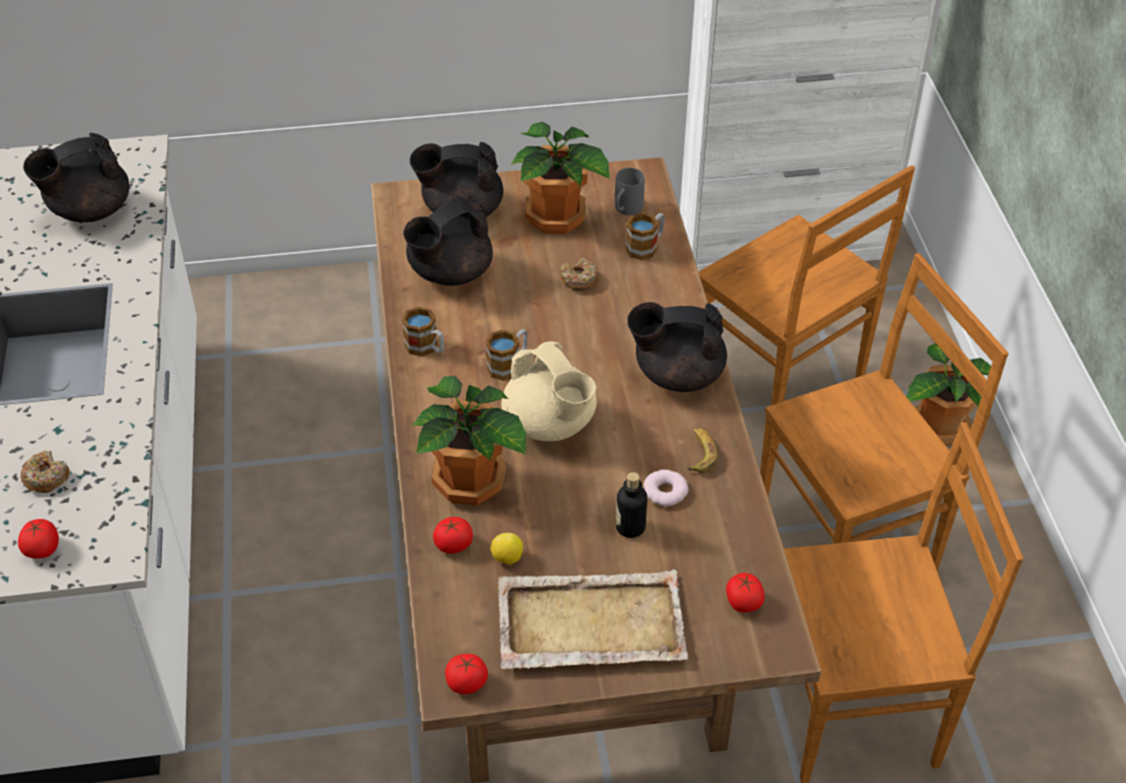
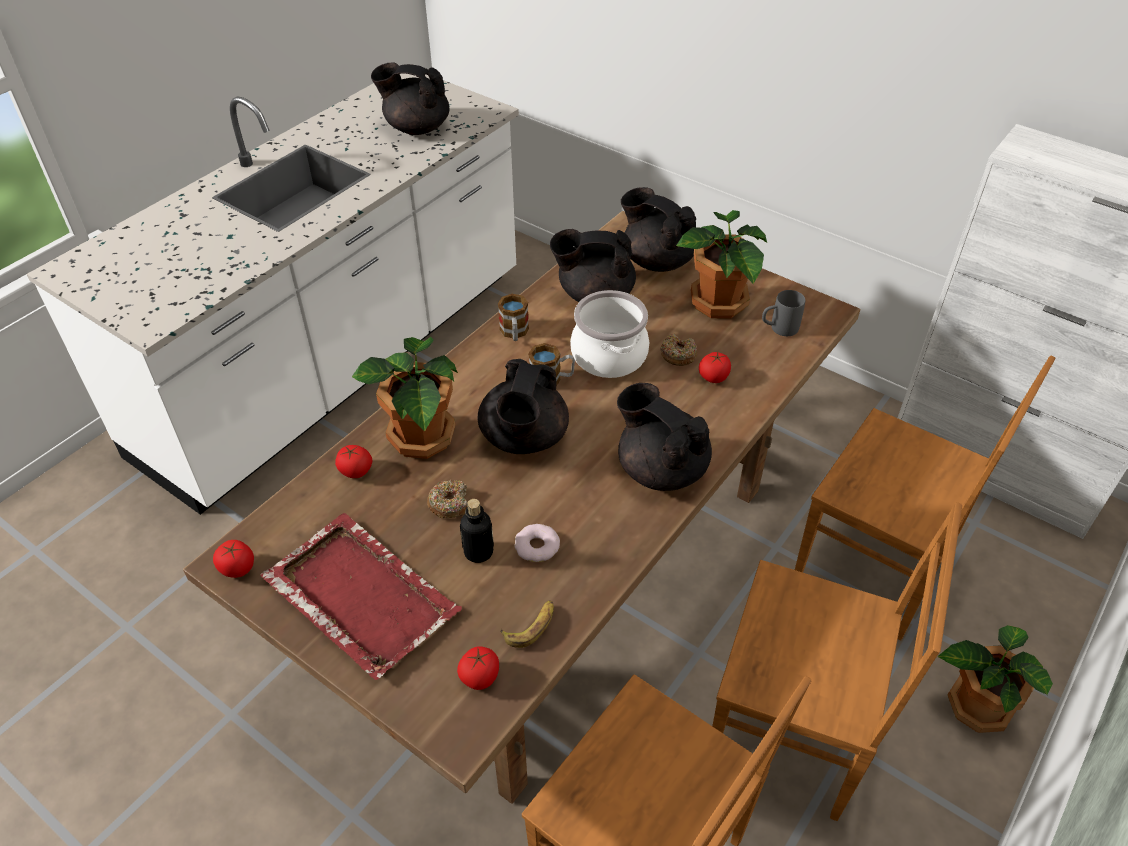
camera: 45 degrees right, 0 degrees up
tomato [18,519,59,559] -> tomato moved to [699,352,731,383]
donut [21,451,70,493] -> donut moved to [427,480,467,518]
lemon [491,533,523,564] -> none
beige tray [498,569,688,669] -> red tray [260,513,462,680]
beige teapot [501,341,597,441] -> black teapot [478,359,569,454]
mug [626,213,665,260] -> none
banana [687,428,718,474] -> banana moved to [500,600,554,648]
brown chair [699,165,915,405] -> brown chair turned 60 degrees counterclockwise [795,355,1056,641]
none -> cooking pot [570,290,649,378]

